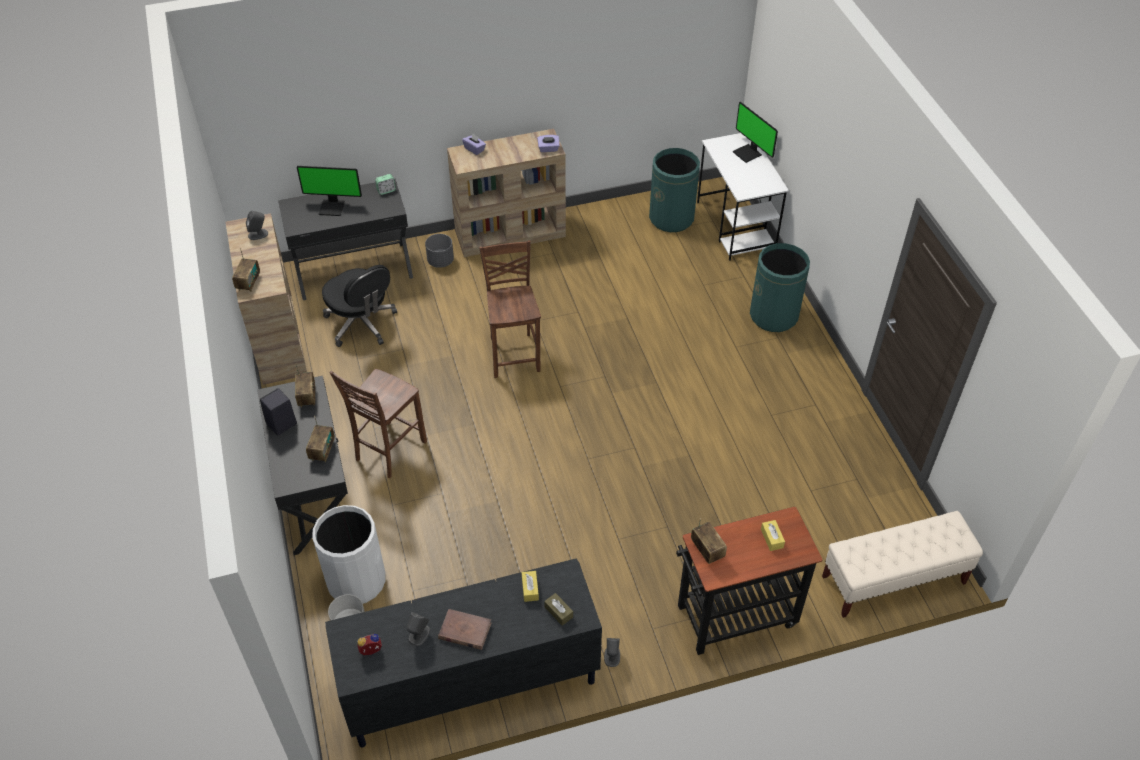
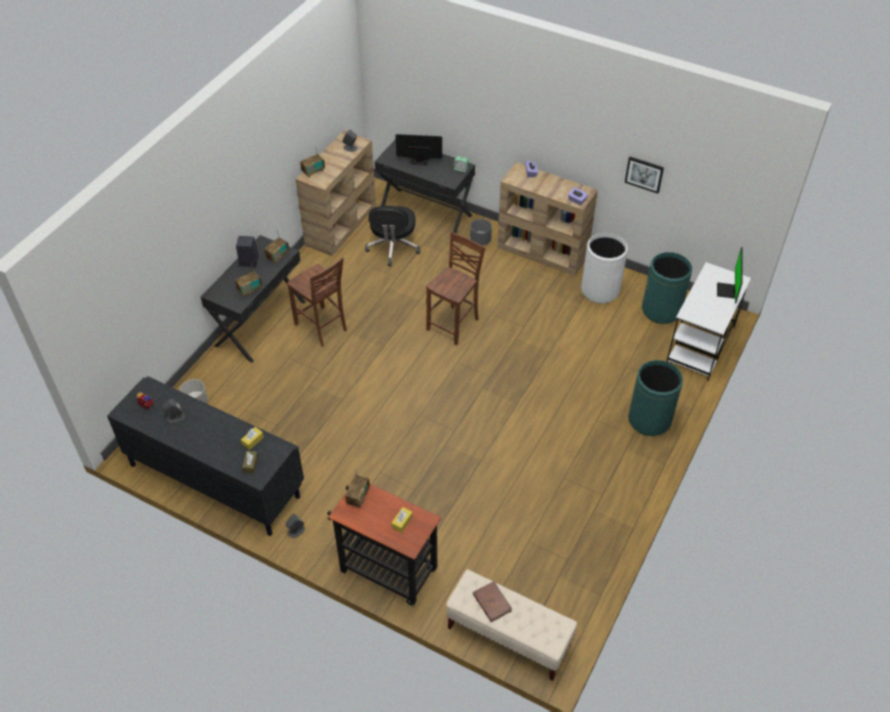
camera: 45 degrees right, 0 degrees up
monitor [297,166,362,216] -> monitor turned 135 degrees clockwise [396,134,442,165]
white trash can [312,505,386,604] -> white trash can moved to [581,233,628,304]
brown chair [329,369,427,478] -> brown chair turned 120 degrees counterclockwise [287,257,347,347]
brown book [438,609,491,650] -> brown book moved to [473,581,512,622]
none -> picture [625,157,664,194]

